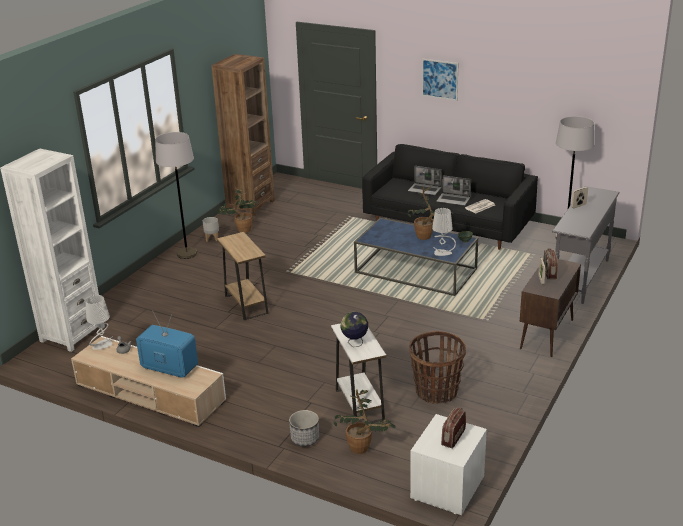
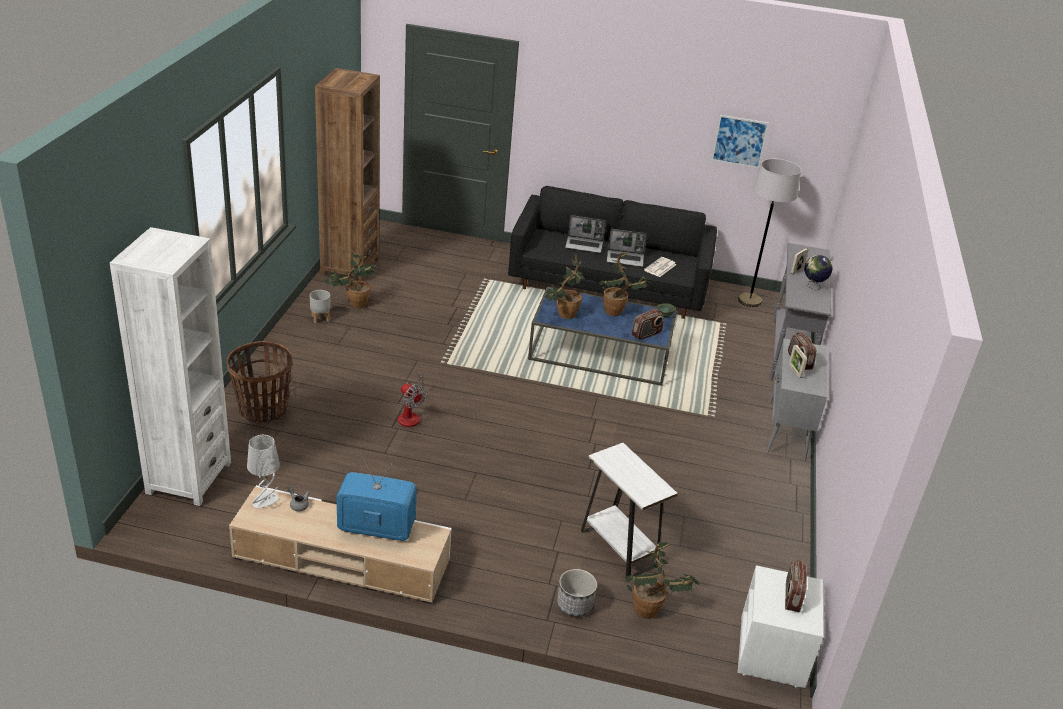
camera: 20 degrees left, 5 degrees up
grey floor lamp [155,132,197,259] -> none
brown side table [217,232,269,320] -> fan [398,372,427,427]
globe [341,312,368,347] -> globe moved to [804,255,833,290]
basket [409,331,466,404] -> basket moved to [226,341,293,423]
picture [422,59,458,101] -> picture moved to [711,115,769,168]
grey table lamp [432,208,456,256] -> radio [631,309,664,340]
brown cabinet [520,259,581,357] -> grey cabinet [766,339,827,461]
none -> potted plant [545,255,585,319]

